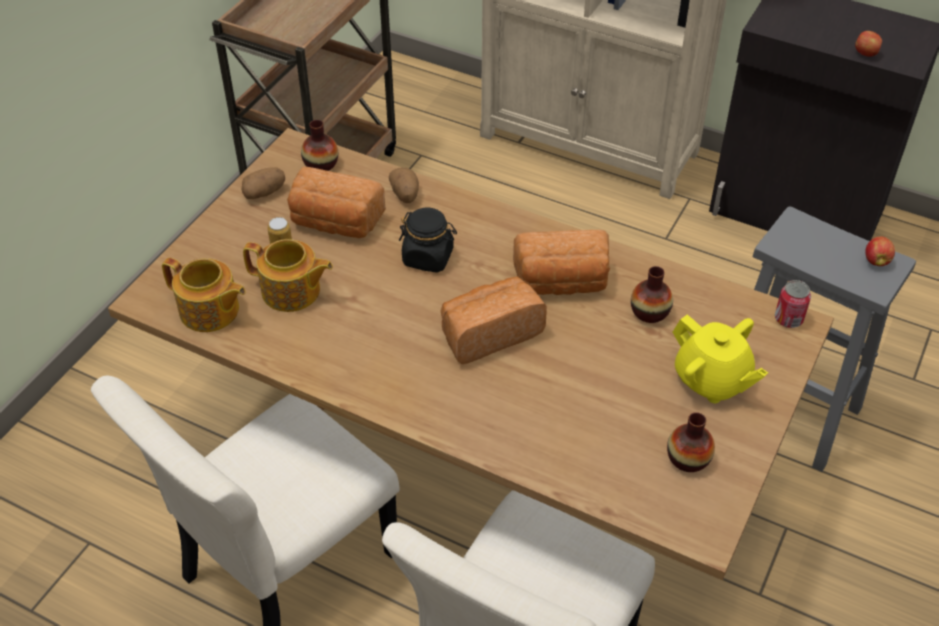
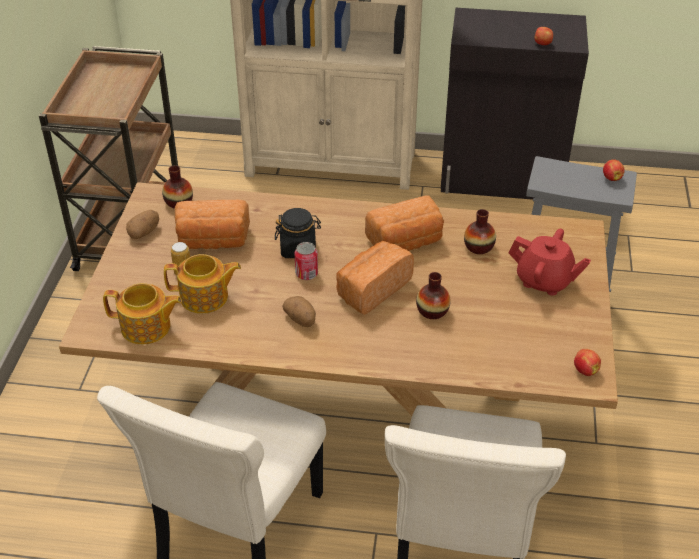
camera: 20 degrees left, 5 degrees down
potato [389,168,419,203] -> potato moved to [283,296,316,327]
vase [667,412,715,472] -> vase moved to [416,272,451,319]
yellow teapot [672,314,768,403] -> red teapot [508,229,591,296]
can [775,280,811,328] -> can moved to [294,242,318,280]
none -> apple [574,349,601,376]

